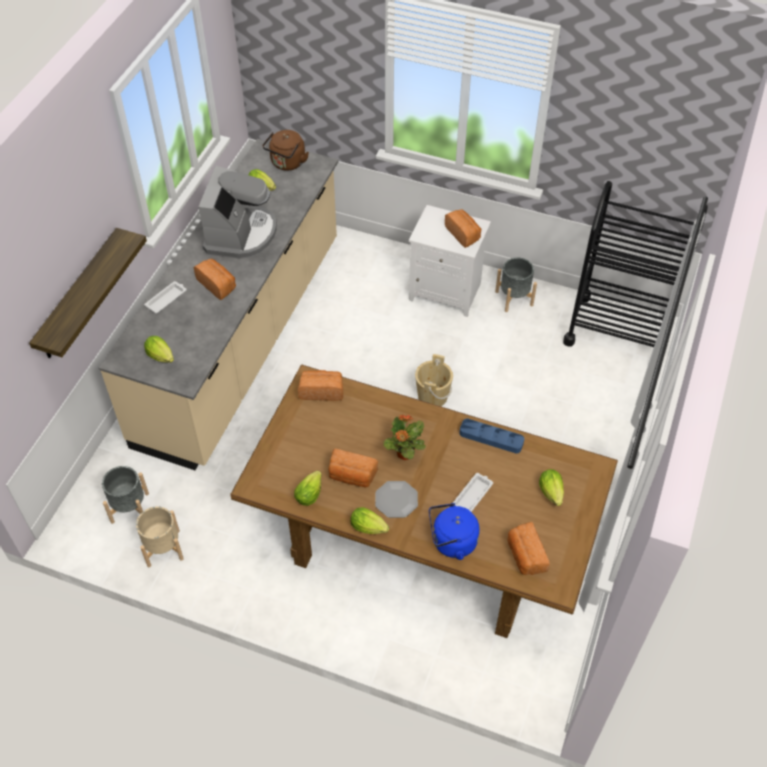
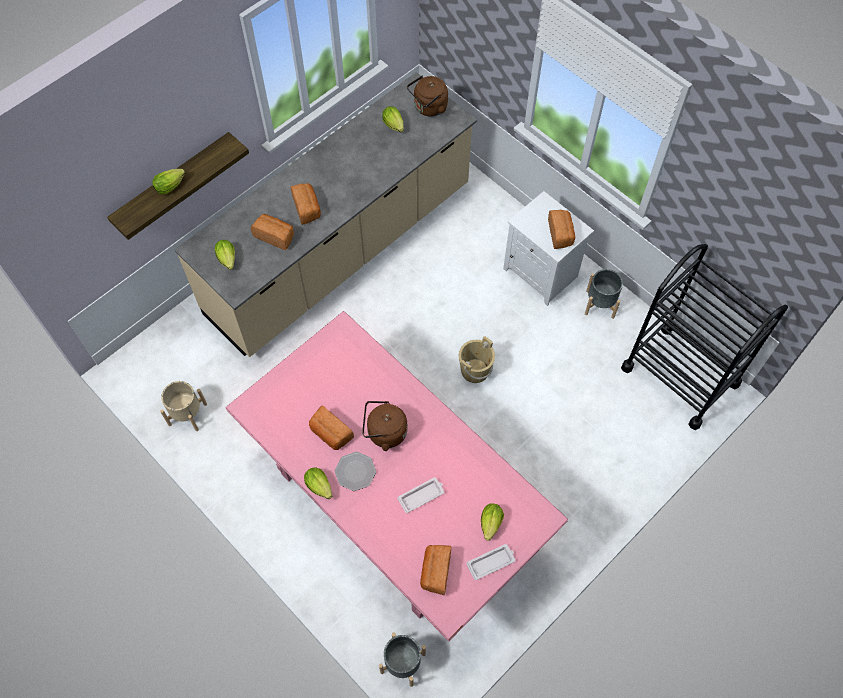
camera: 25 degrees right, 10 degrees up
grey planter [102,466,149,524] -> grey planter moved to [379,632,426,687]
white tray [144,281,187,313] -> white tray moved to [466,544,515,580]
coffee machine [199,166,277,259] -> none
brown dining table [230,365,618,638] -> pink dining table [226,311,568,641]
lettuce [294,471,322,506] -> lettuce moved to [152,169,185,194]
bread [298,370,343,401] -> bread moved to [250,214,294,250]
potted plant [383,414,426,460] -> brown kettle [362,401,408,451]
blue kettle [429,503,480,560] -> none
blue tray [460,419,524,453] -> none

